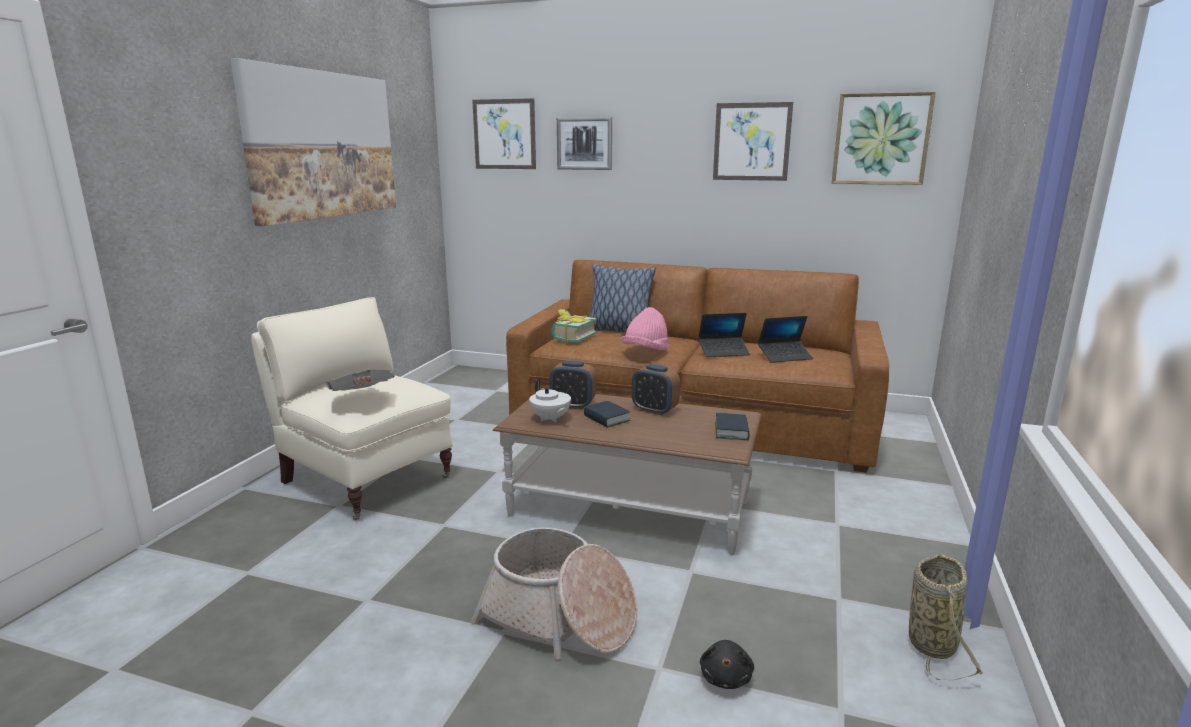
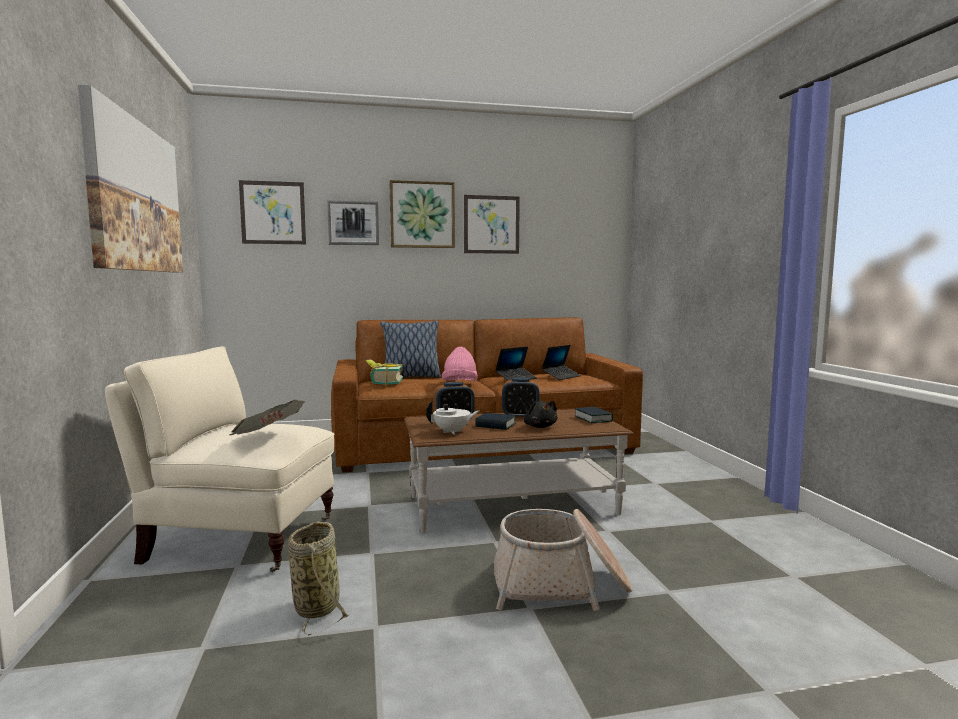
camera: 30 degrees left, 10 degrees down
white teapot [529,378,571,422] -> white teapot turned 45 degrees counterclockwise [426,401,479,435]
black plush toy [700,640,754,689] -> black plush toy moved to [524,401,557,428]
picture [832,92,936,185] -> picture moved to [390,180,455,248]
basket [909,554,984,680] -> basket moved to [288,521,350,635]

